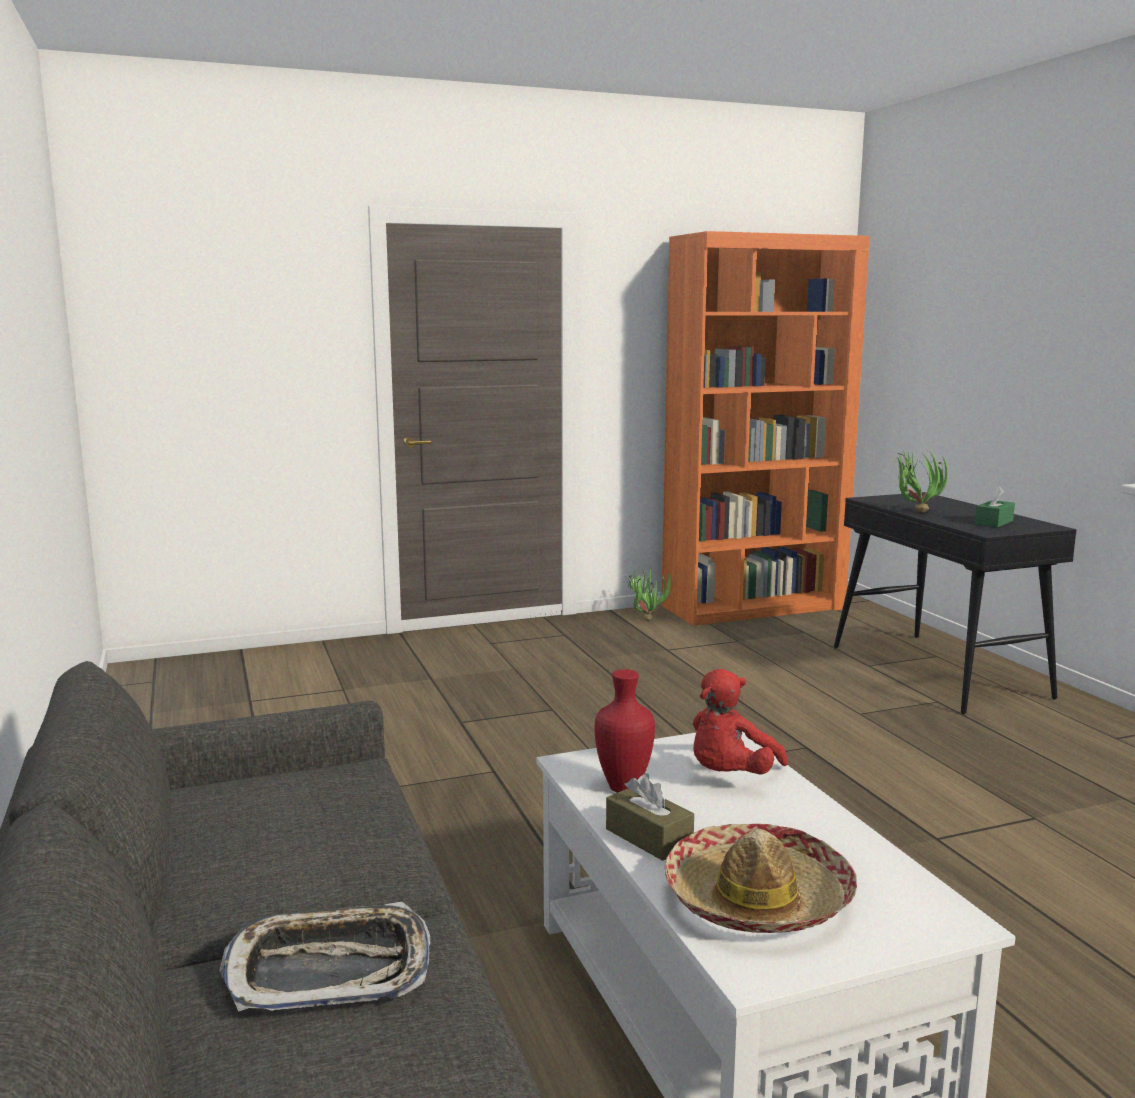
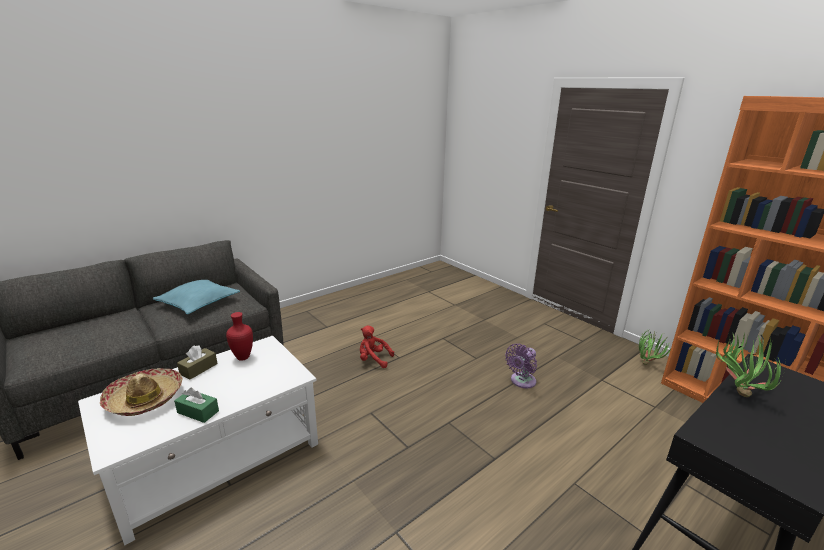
camera: 70 degrees right, 10 degrees up
tray [219,902,431,1012] -> none
red plush toy [693,669,788,774] -> red plush toy moved to [360,325,394,368]
green tissue box [975,486,1015,527] -> green tissue box moved to [174,387,219,423]
none -> turquoise pillow [153,280,240,314]
none -> purple fan [505,344,537,388]

